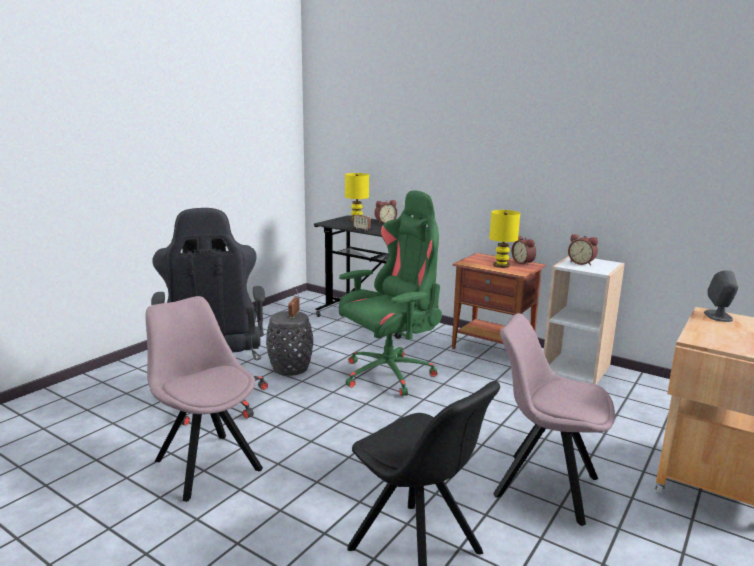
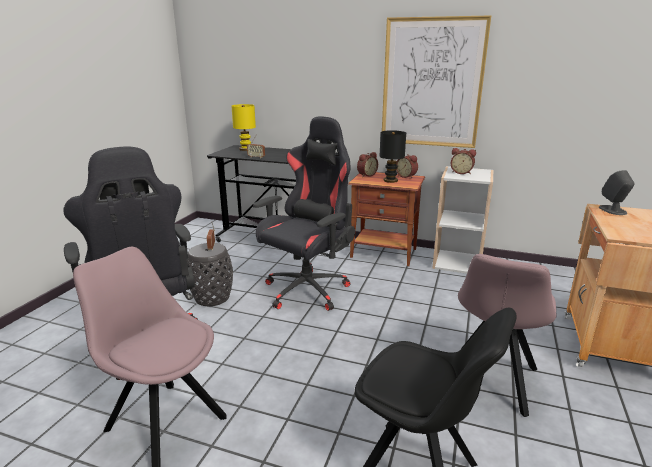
camera: 15 degrees left, 5 degrees up
green office chair [339,190,442,396] -> black office chair [253,116,355,311]
alarm clock [375,200,397,224] -> alarm clock moved to [357,152,378,177]
yellow table lamp [489,210,520,268] -> black table lamp [379,130,406,183]
pink chair [493,313,615,526] -> pink chair turned 75 degrees counterclockwise [458,254,556,417]
none -> picture [382,15,491,148]

